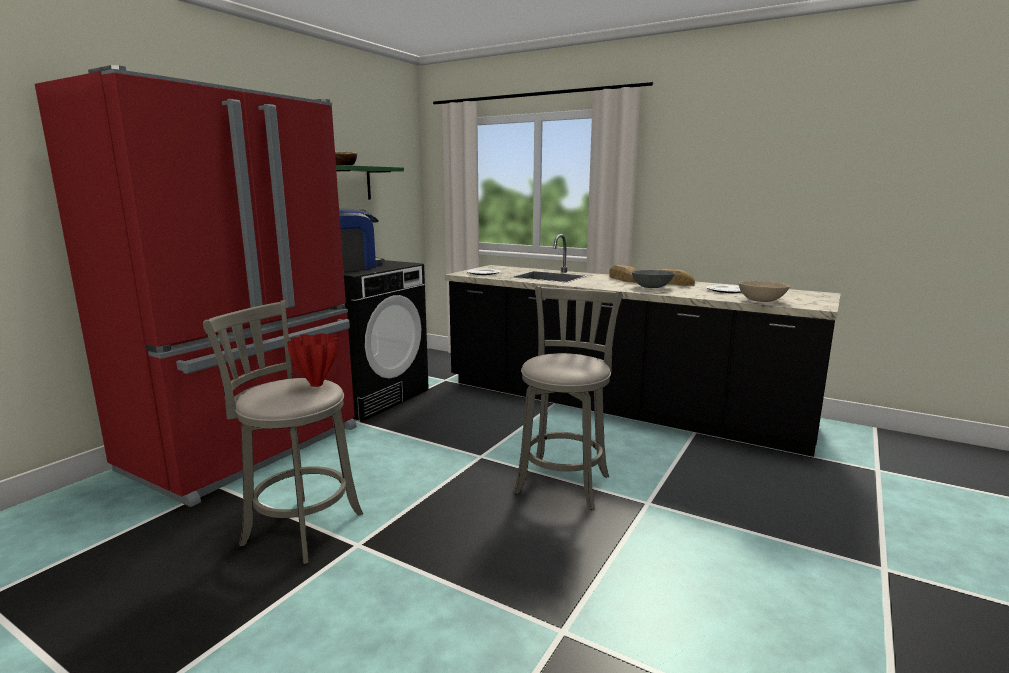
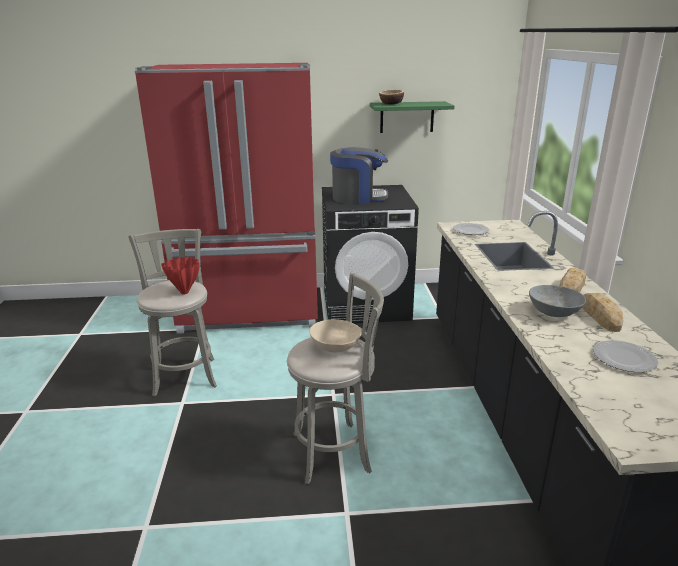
camera: 55 degrees right, 10 degrees up
beige bowl [739,281,790,302] -> beige bowl moved to [309,319,362,353]

